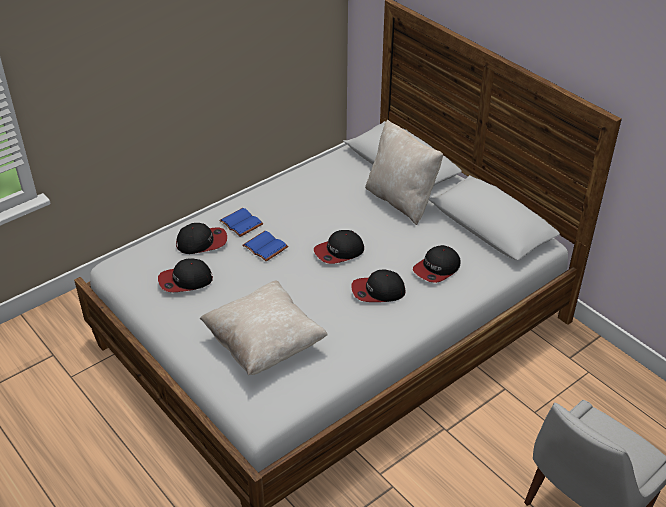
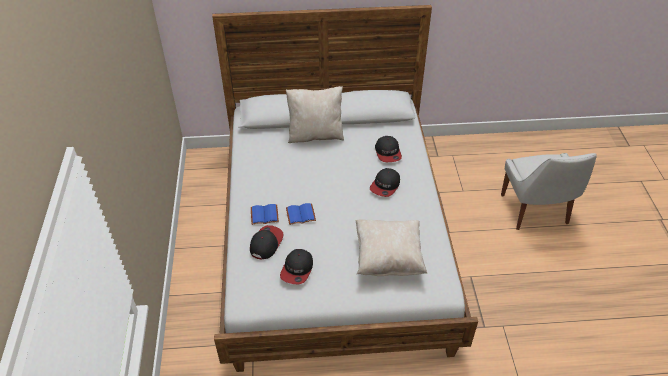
camera: 55 degrees left, 5 degrees up
cap [314,230,364,264] -> none

